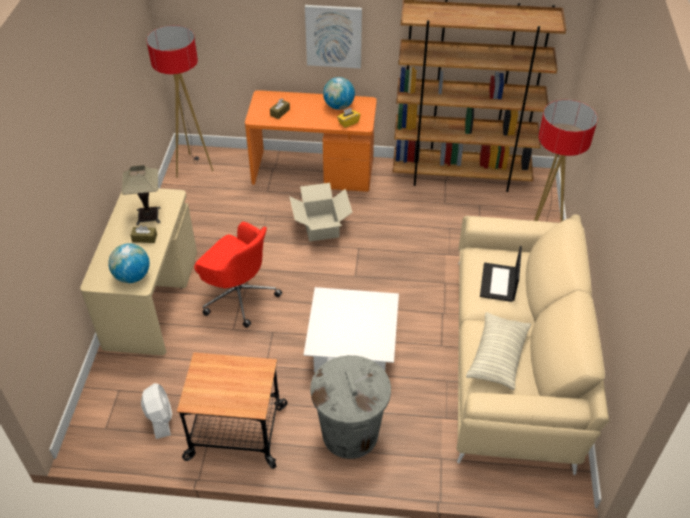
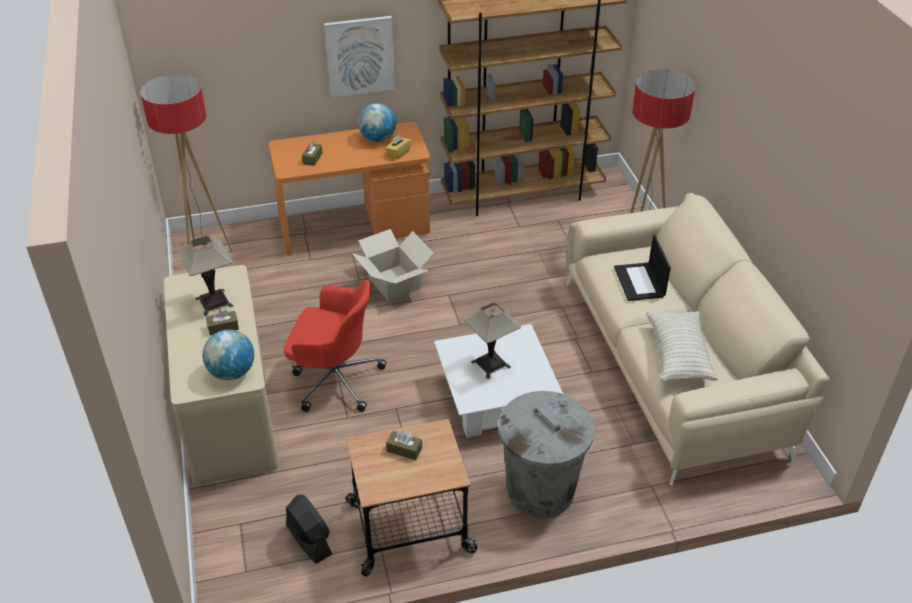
camera: 20 degrees left, 5 degrees down
white fan [141,383,172,439] -> black fan [286,494,332,564]
none -> brown tissue box [386,431,422,460]
none -> table lamp [464,302,521,379]

